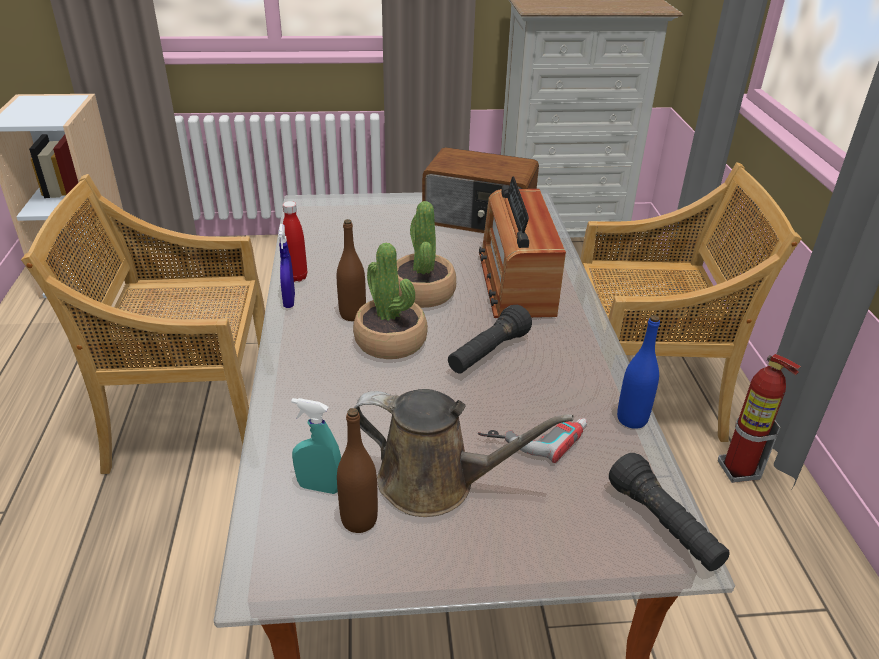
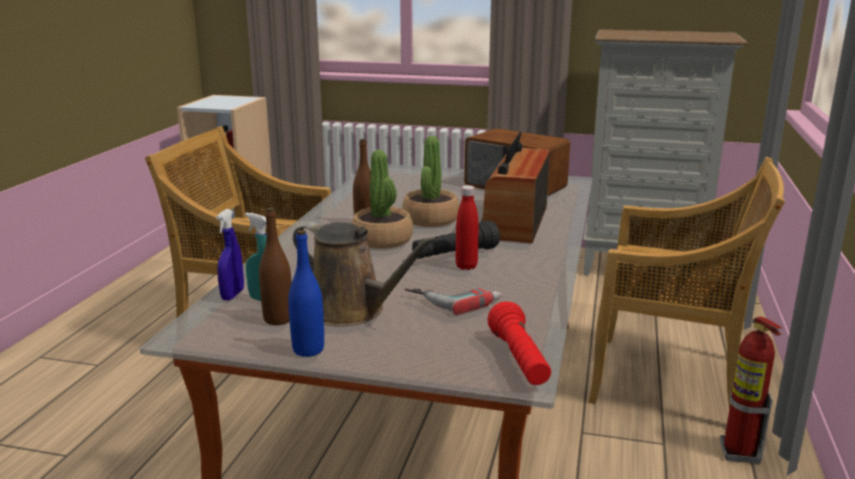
camera: 20 degrees right, 15 degrees down
blue spray bottle [278,224,295,308] -> blue spray bottle moved to [216,209,244,300]
red bottle [283,201,307,282] -> red bottle moved to [455,185,479,270]
black flashlight [609,453,730,571] -> red flashlight [487,302,551,385]
blue bottle [617,315,660,429] -> blue bottle moved to [288,230,324,357]

